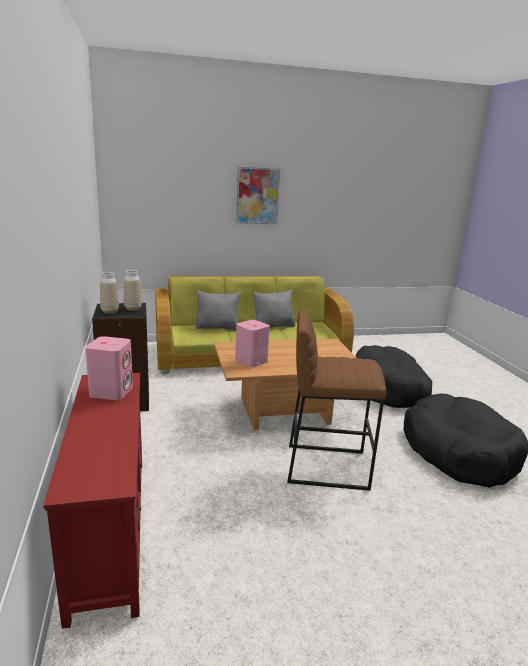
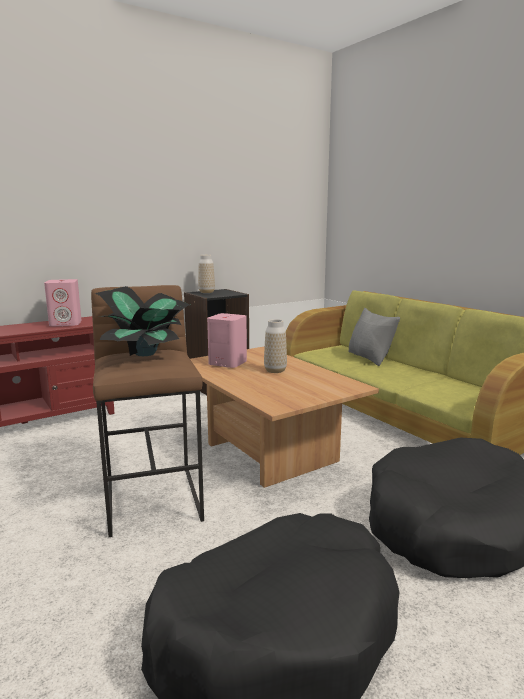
camera: 70 degrees right, 5 degrees down
vase [124,270,142,311] -> vase moved to [264,319,287,373]
picture [236,167,280,224] -> none
grey pillow [253,289,296,328] -> none
none -> potted plant [95,286,190,356]

